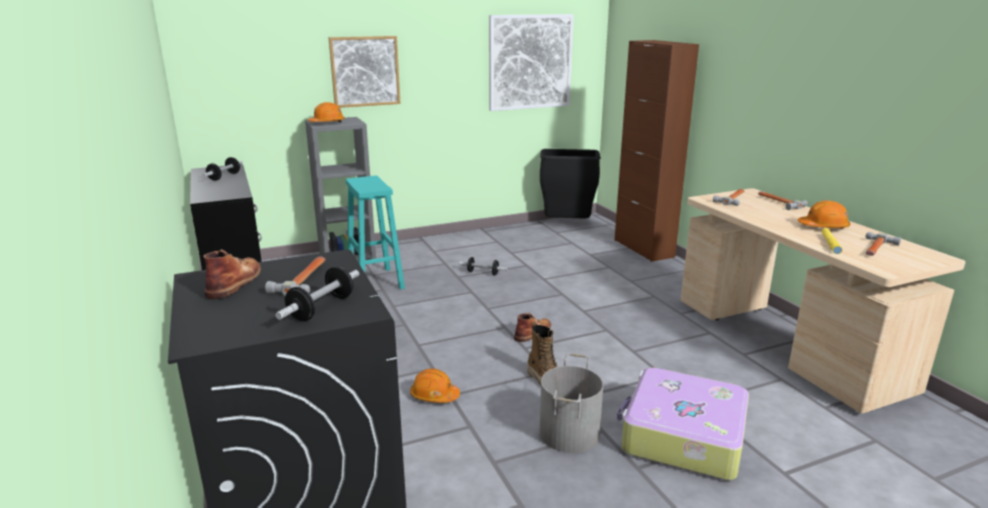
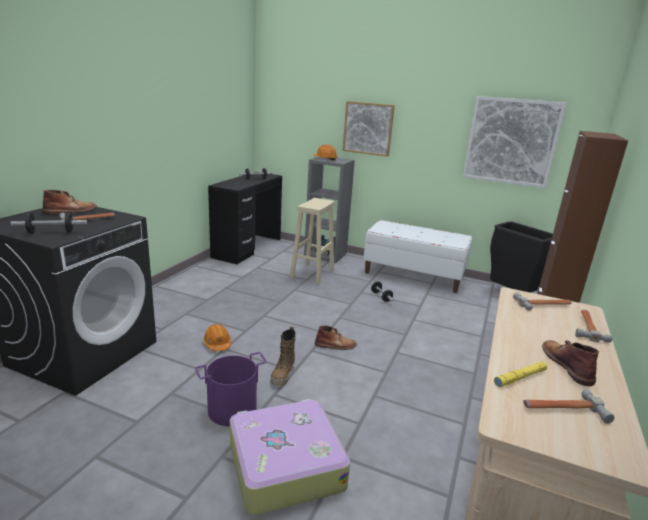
camera: 45 degrees right, 0 degrees up
turquoise stool [346,175,405,289] -> beige stool [290,198,335,284]
grey bucket [540,353,603,453] -> purple bucket [195,352,267,426]
orange hard hat [798,201,850,229] -> brown boot [542,340,599,386]
none -> white bench [363,220,472,293]

